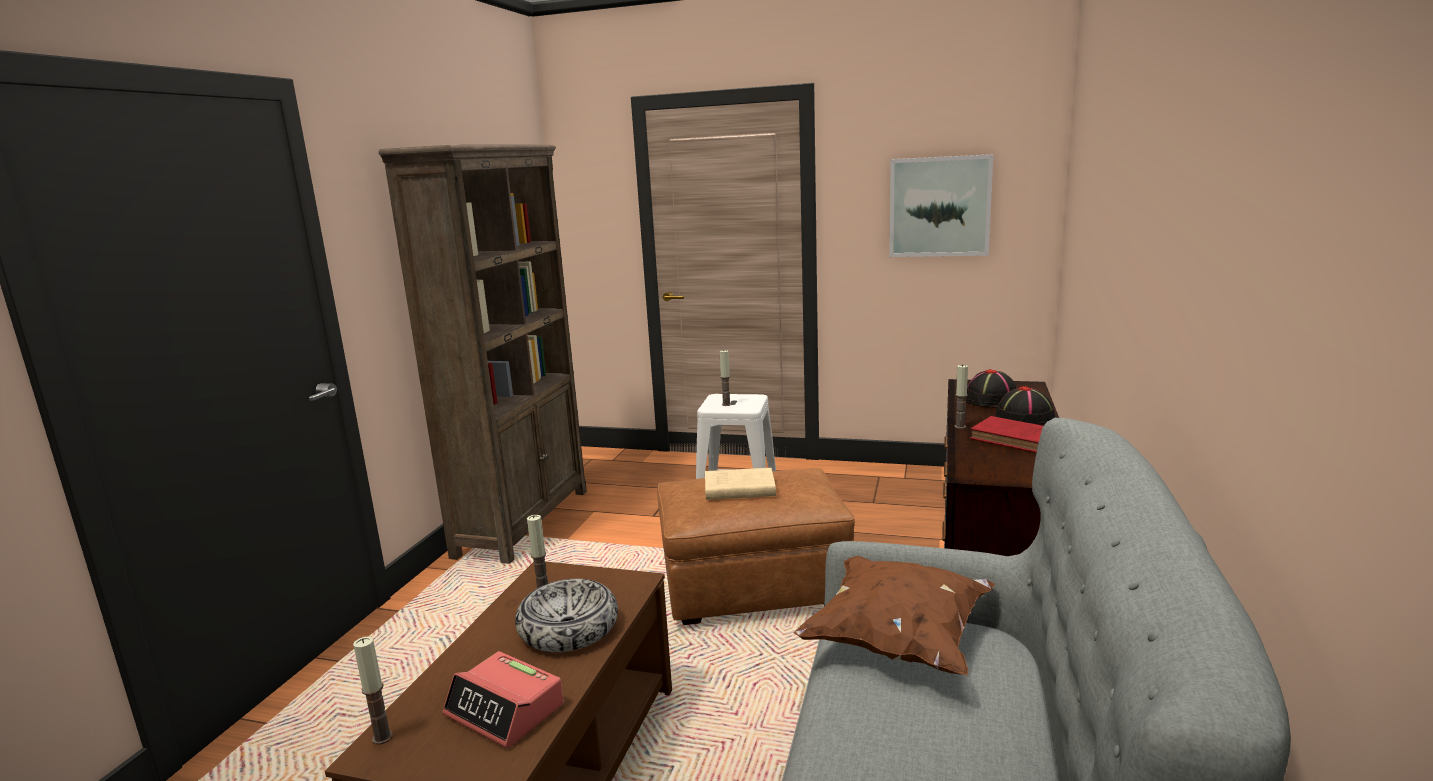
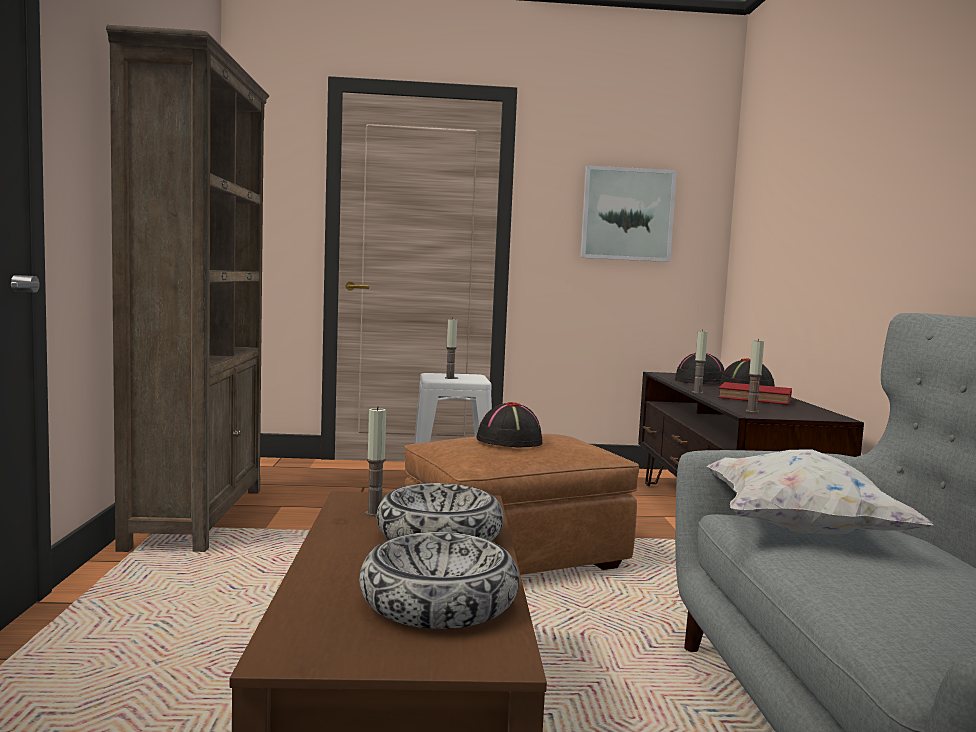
camera: 20 degrees left, 10 degrees down
candle [353,636,393,745] -> candle moved to [746,339,764,413]
alarm clock [442,651,564,748] -> bowl [359,532,519,629]
beige book [705,468,776,500] -> black hat [476,402,543,448]
brown pillow [794,556,995,675] -> white pillow [707,449,933,534]

